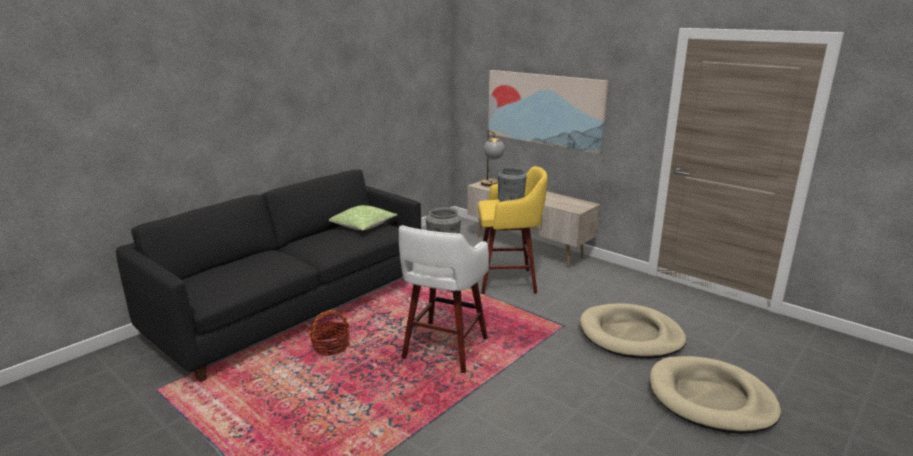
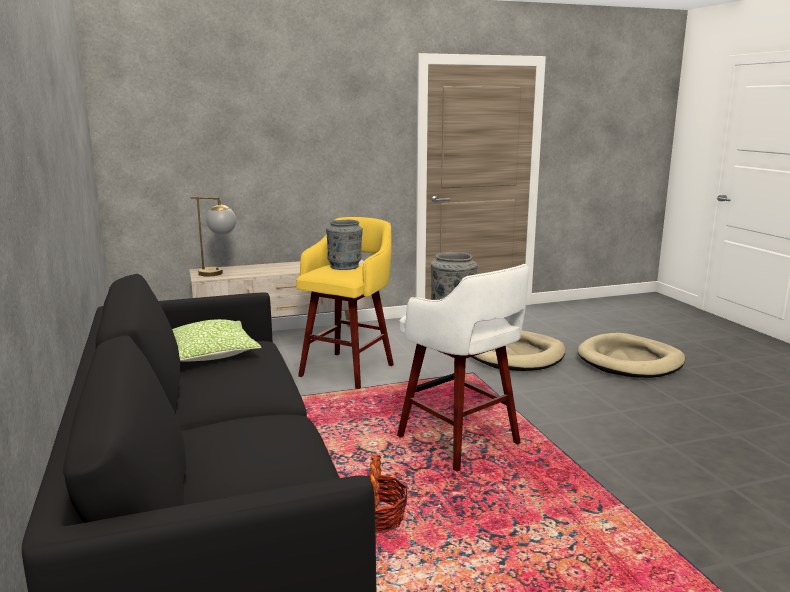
camera: 60 degrees left, 5 degrees down
picture [488,70,608,154] -> none

